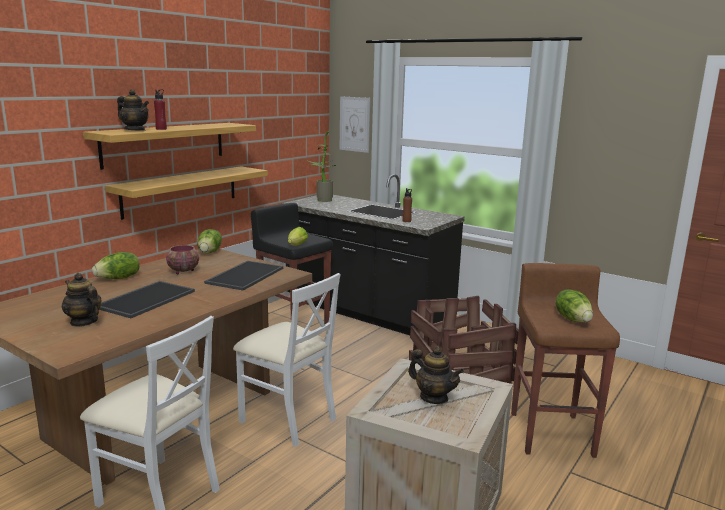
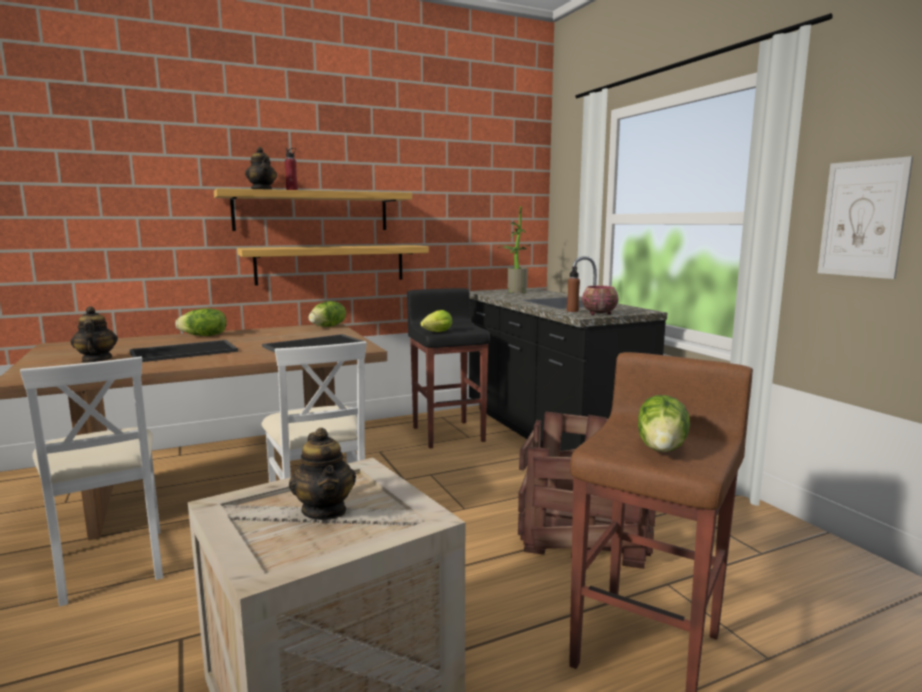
camera: 30 degrees right, 5 degrees down
bowl [166,245,199,275] -> bowl moved to [582,285,619,315]
picture [340,96,370,153] -> picture moved to [818,156,913,279]

